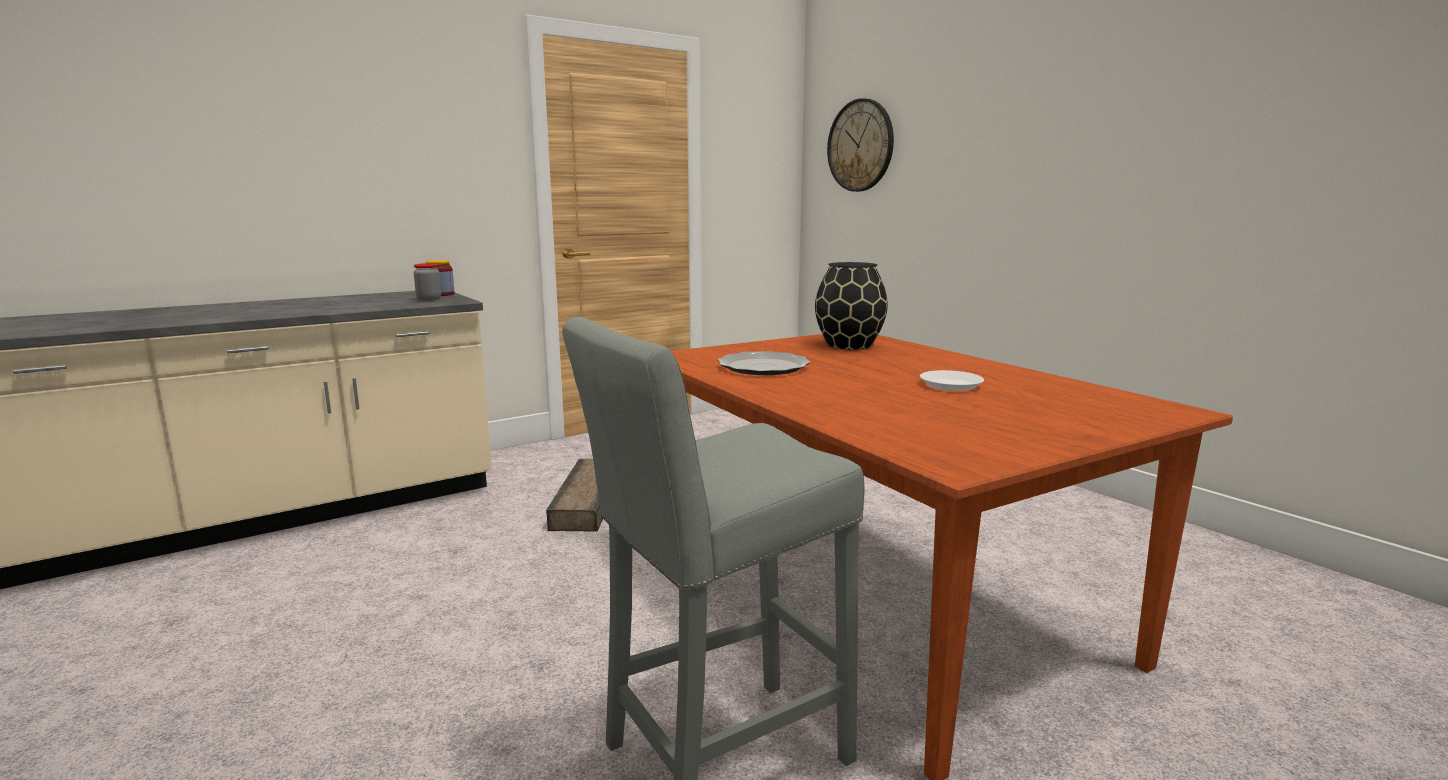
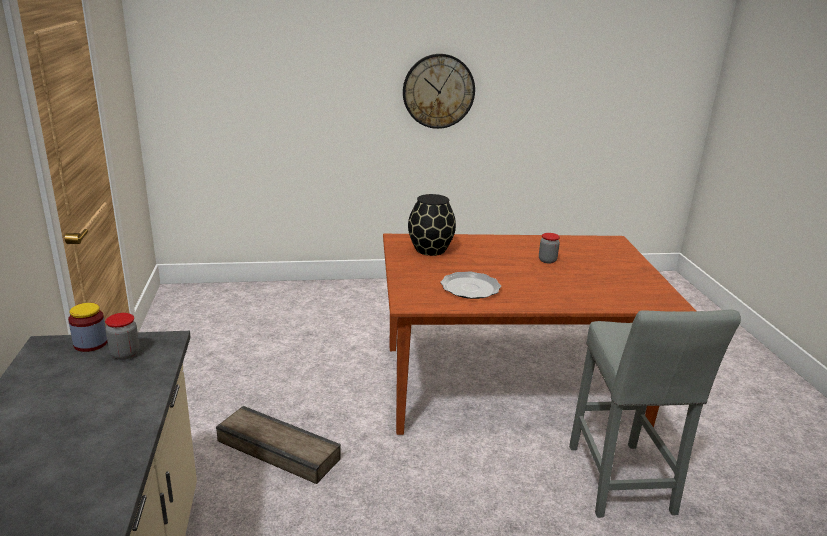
camera: 65 degrees left, 10 degrees up
wall clock [827,98,894,192] -> wall clock moved to [403,54,475,129]
white plate [920,370,984,391] -> jar [539,233,560,264]

